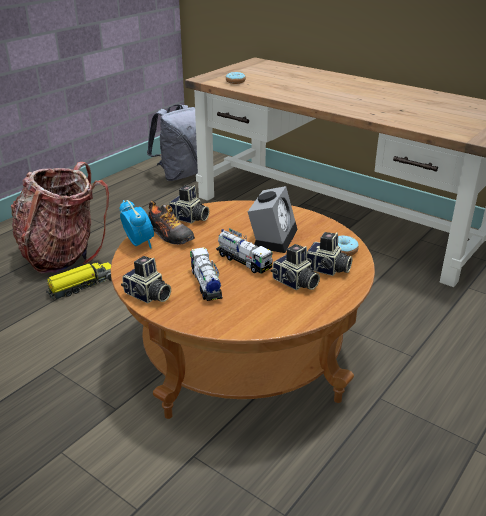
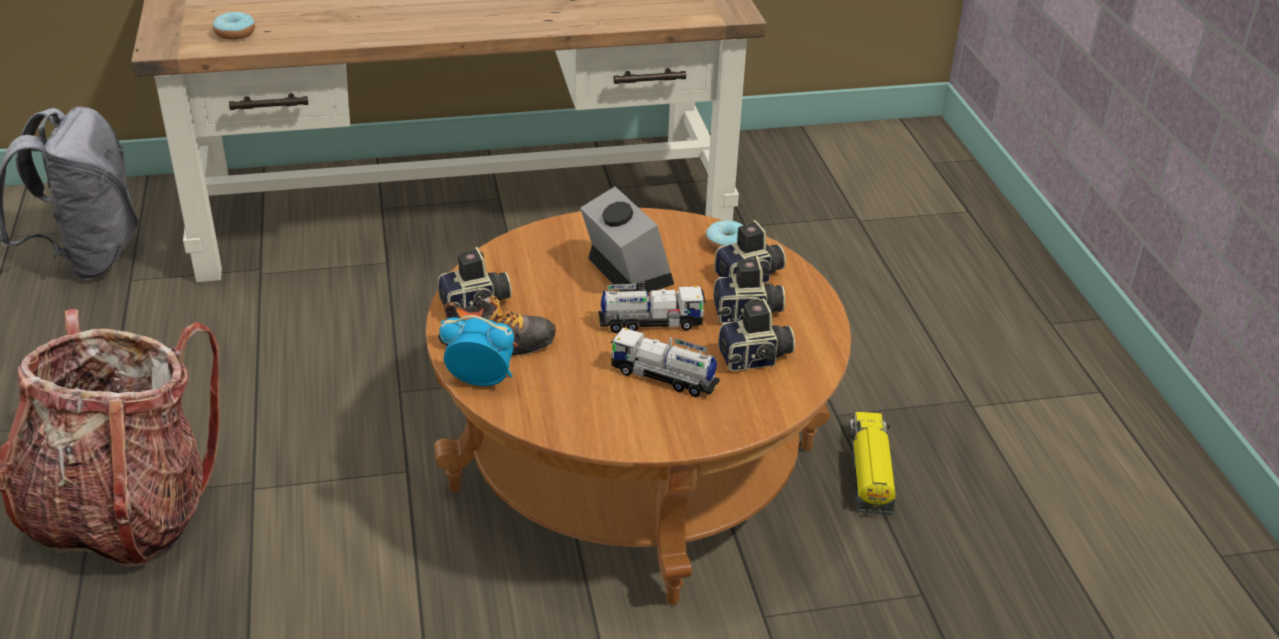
camera: 50 degrees left, 5 degrees up
toy truck [46,262,112,299] -> toy truck moved to [849,412,896,515]
camera [121,256,171,303] -> camera moved to [718,298,795,371]

